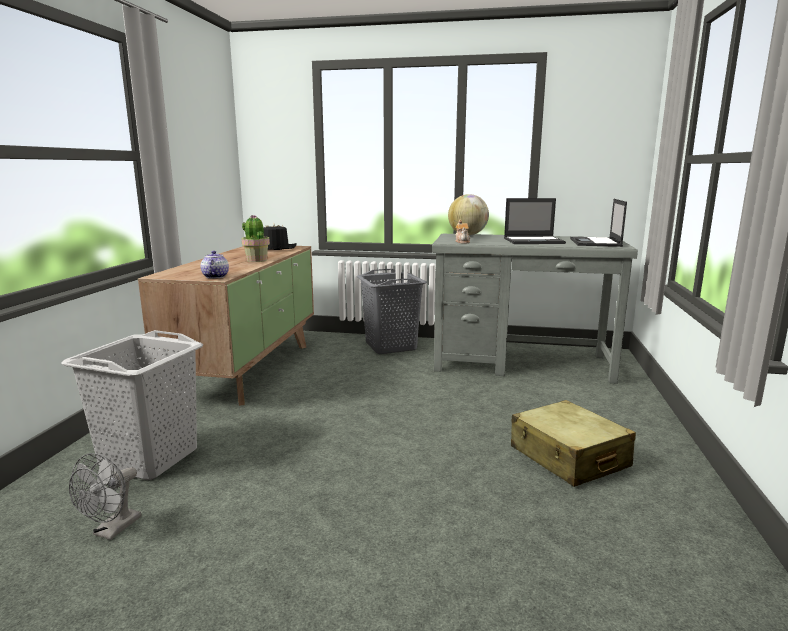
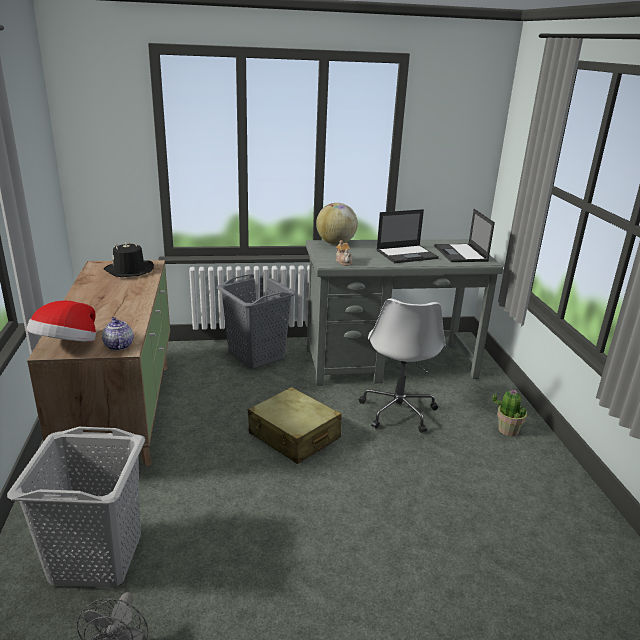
camera: 20 degrees left, 10 degrees up
potted plant [242,215,270,262] -> potted plant moved to [492,389,527,436]
beige suitcase [511,400,636,487] -> beige suitcase moved to [248,387,342,464]
none -> hat [27,301,96,342]
none -> white office chair [359,299,446,433]

